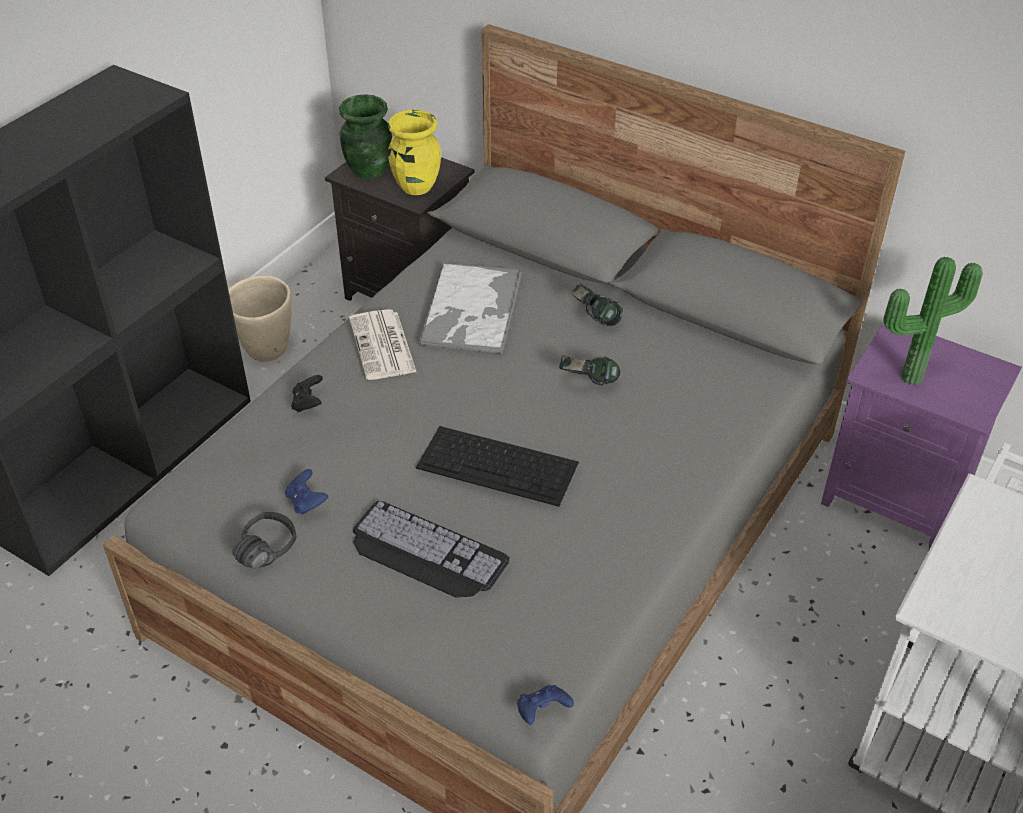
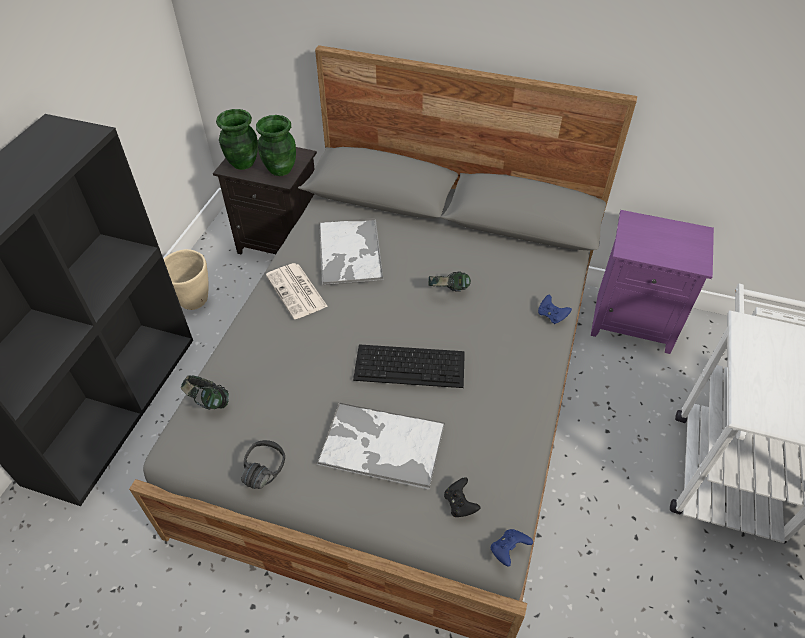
camera: 15 degrees left, 5 degrees up
blue game controller [285,469,328,515] -> blue game controller moved to [538,295,572,324]
black game controller [291,375,323,412] -> black game controller moved to [444,477,481,517]
keyboard [353,501,510,598] -> tray [316,402,445,490]
yellow vase [388,109,441,195] -> green vase [256,115,296,176]
headphones [571,283,623,326] -> headphones moved to [181,375,229,410]
potted plant [884,257,983,385] -> none

